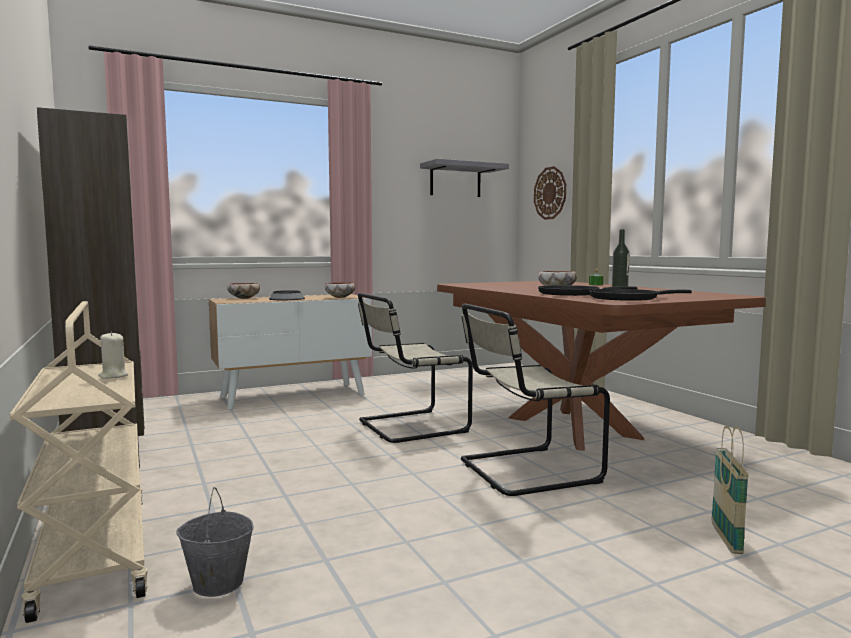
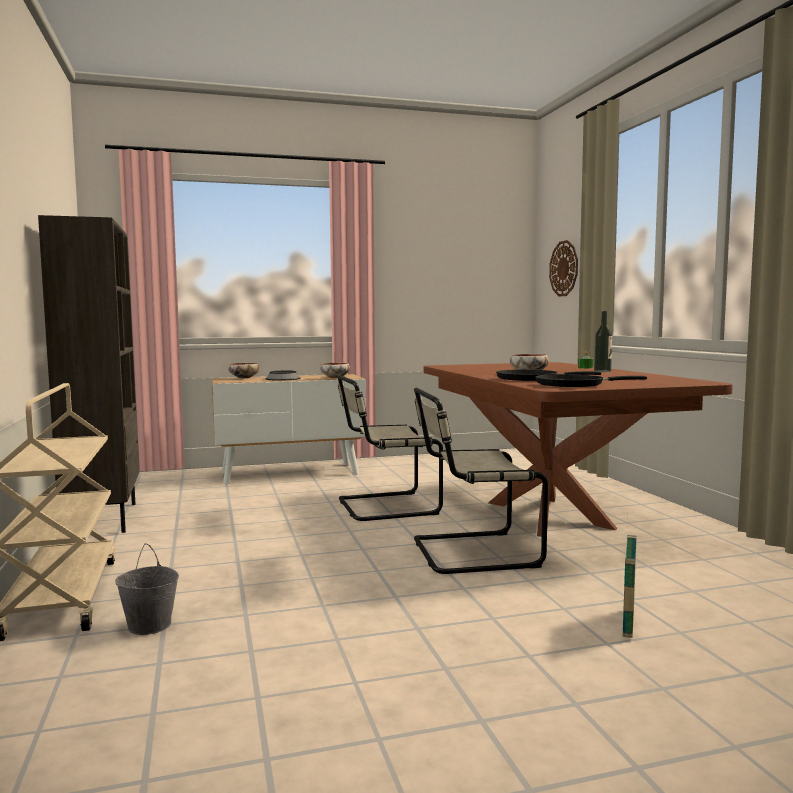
camera: 10 degrees right, 0 degrees up
beige candle [98,332,128,379] -> none
grey shelf [420,159,509,197] -> none

